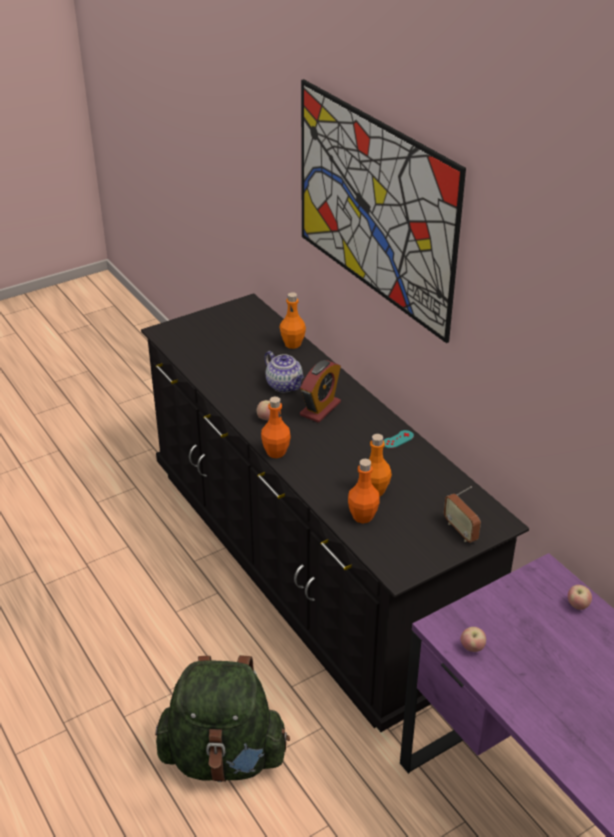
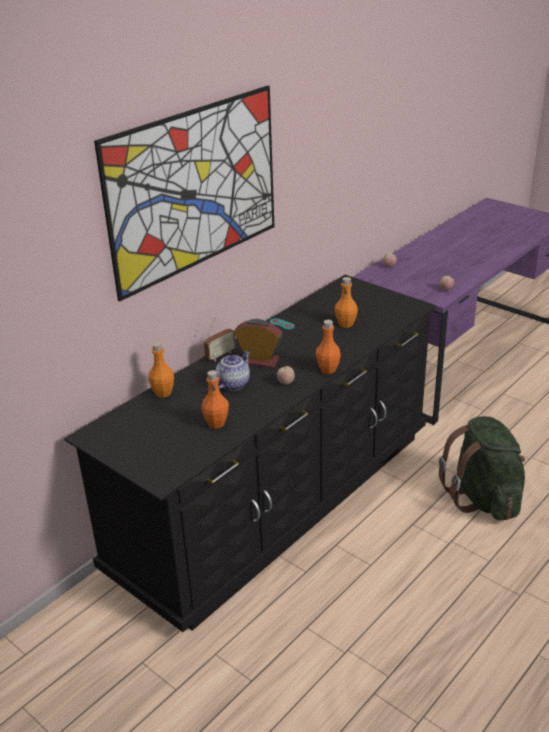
camera: 105 degrees left, 5 degrees down
orange bottle [348,459,379,524] -> orange bottle moved to [201,370,229,429]
radio [444,486,481,543] -> radio moved to [204,317,236,361]

